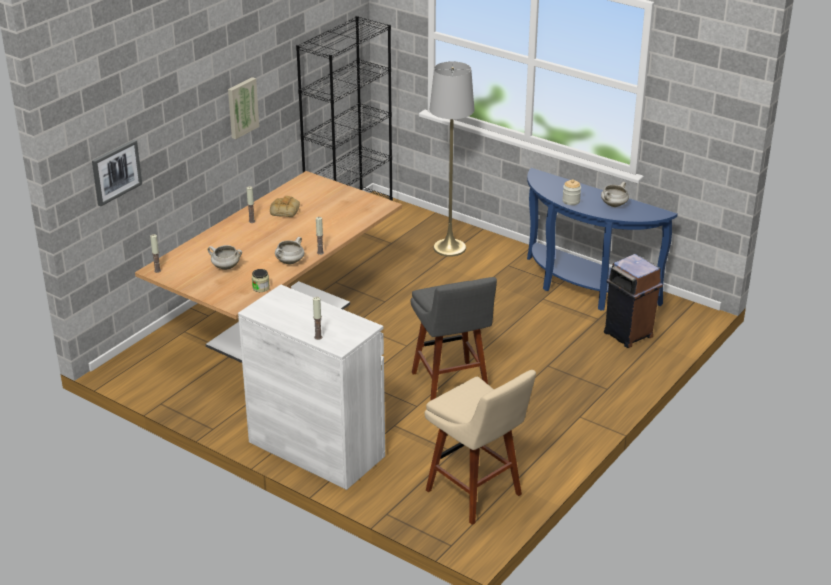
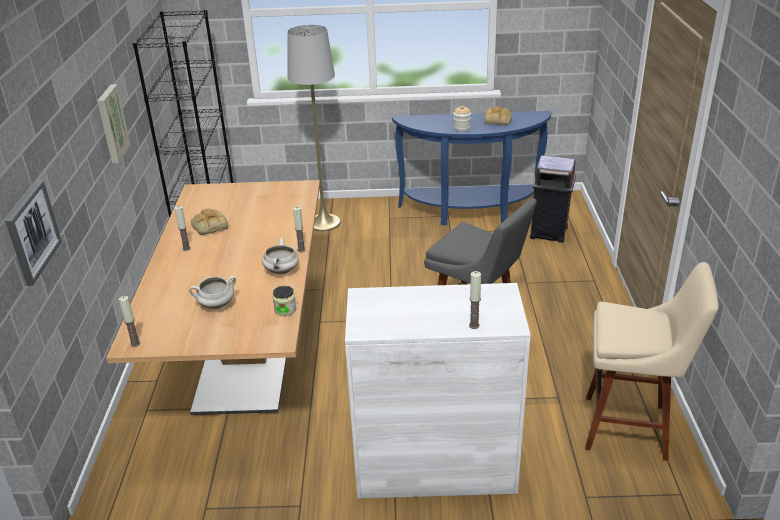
camera: 35 degrees left, 0 degrees up
white cooking pot [601,182,629,207] -> bread [484,106,512,125]

